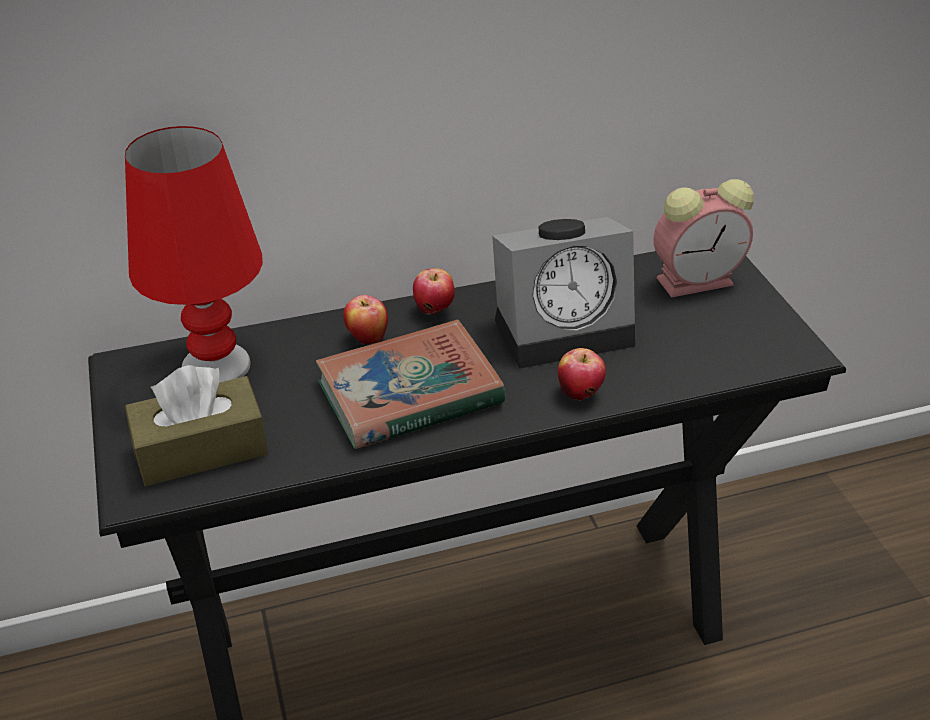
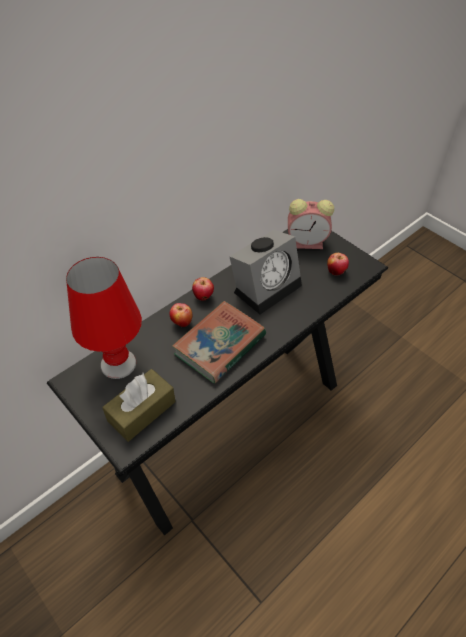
camera: 25 degrees left, 10 degrees up
apple [558,348,606,400] -> apple moved to [327,253,349,275]
alarm clock [654,179,754,298] -> alarm clock turned 45 degrees clockwise [288,199,334,249]

